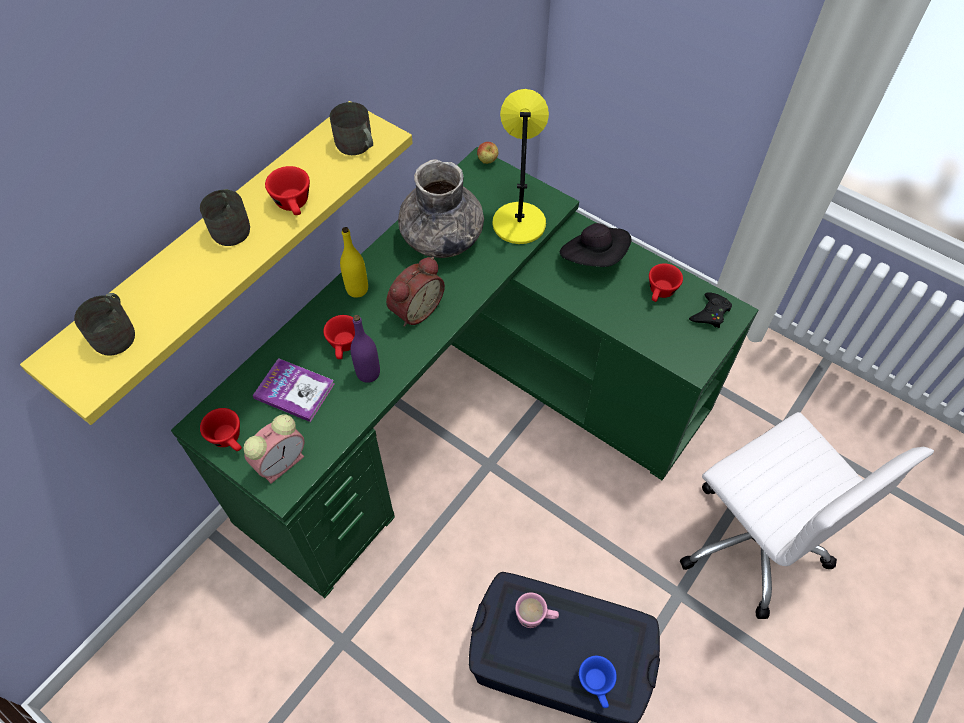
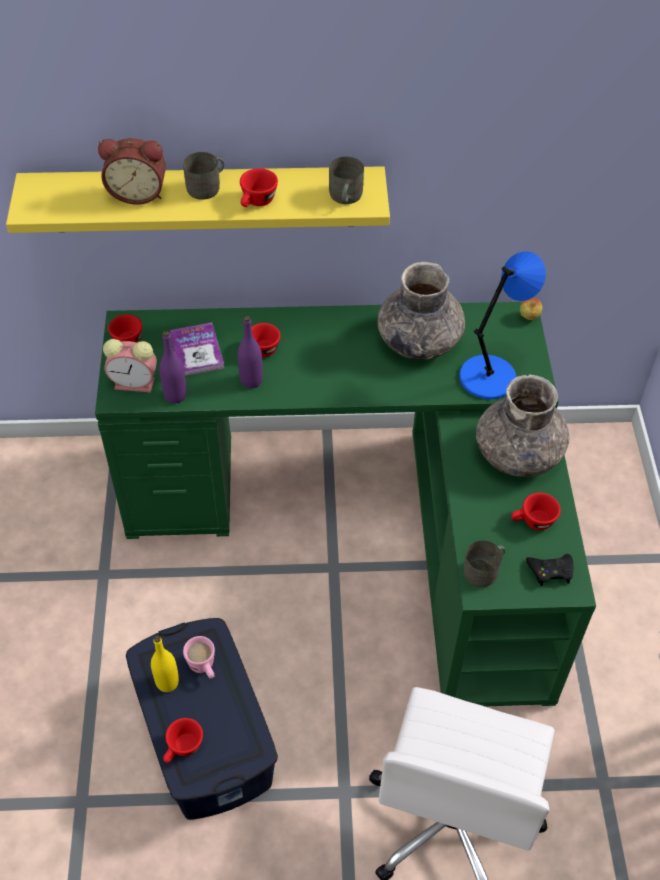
camera: 50 degrees right, 5 degrees down
grey mug [74,293,135,356] -> grey mug moved to [464,541,505,587]
yellow bottle [340,227,368,298] -> yellow bottle moved to [151,636,179,692]
alarm clock [386,257,445,327] -> alarm clock moved to [98,138,166,205]
yellow table lamp [492,89,549,244] -> blue table lamp [459,251,546,399]
black hat [560,223,632,267] -> grey vase [476,374,570,477]
blue cup [579,656,617,708] -> red cup [163,718,203,763]
none -> purple bottle [159,331,187,404]

